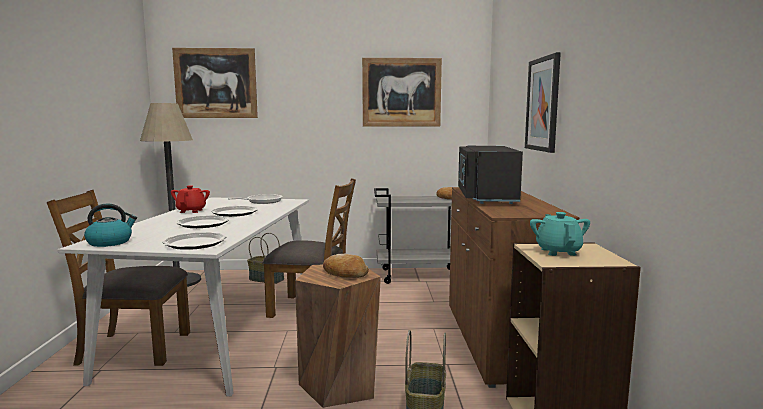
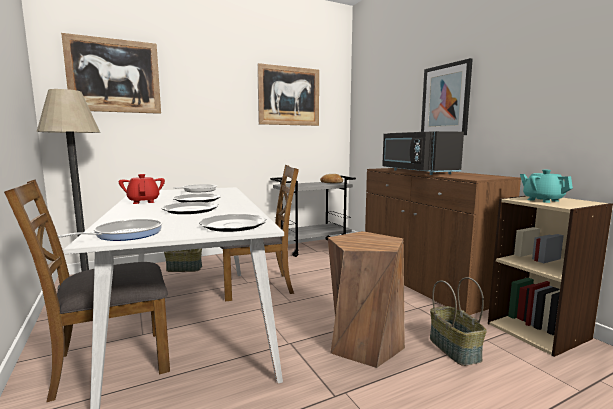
camera: 25 degrees left, 0 degrees up
kettle [84,204,137,247] -> frying pan [58,219,162,241]
bread [323,254,369,278] -> none

